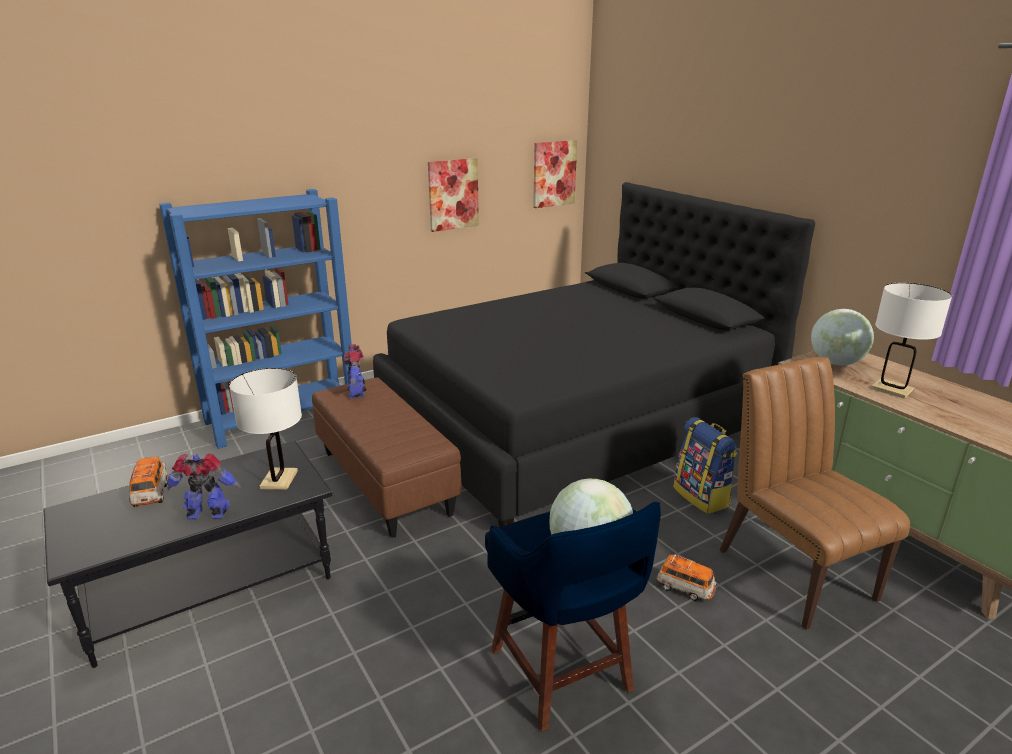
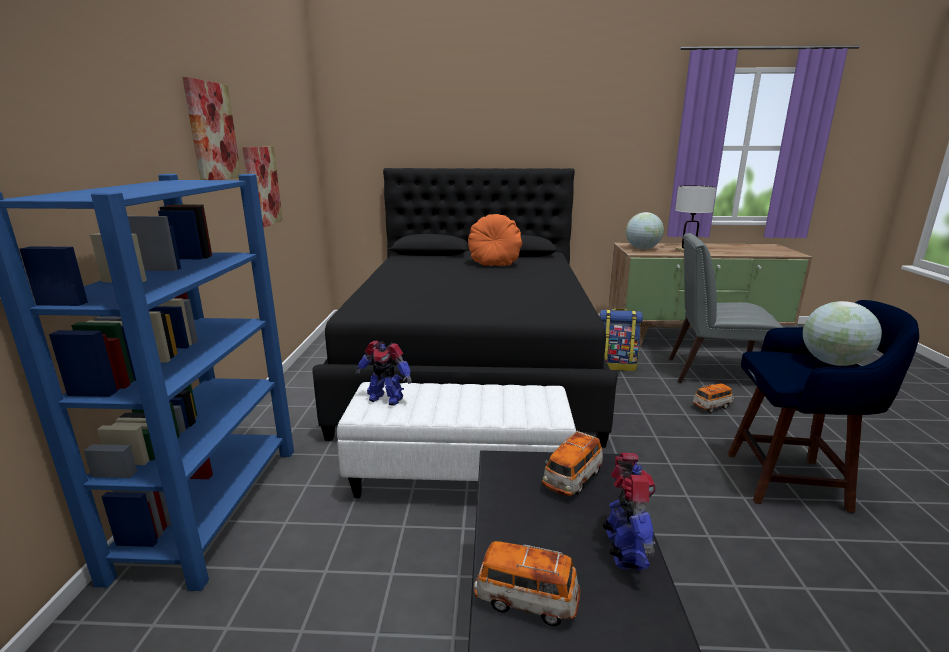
camera: 55 degrees left, 5 degrees down
toy robot [166,453,241,519] -> toy robot turned 150 degrees clockwise [603,453,656,571]
white table lamp [229,368,302,490] -> toy car [542,430,603,496]
brown ottoman [312,377,462,538] -> white ottoman [337,382,576,498]
picture [533,140,577,208] -> picture moved to [182,77,241,180]
brown chair [719,357,910,630] -> grey chair [669,233,783,383]
none -> orange pillow [468,214,522,266]

